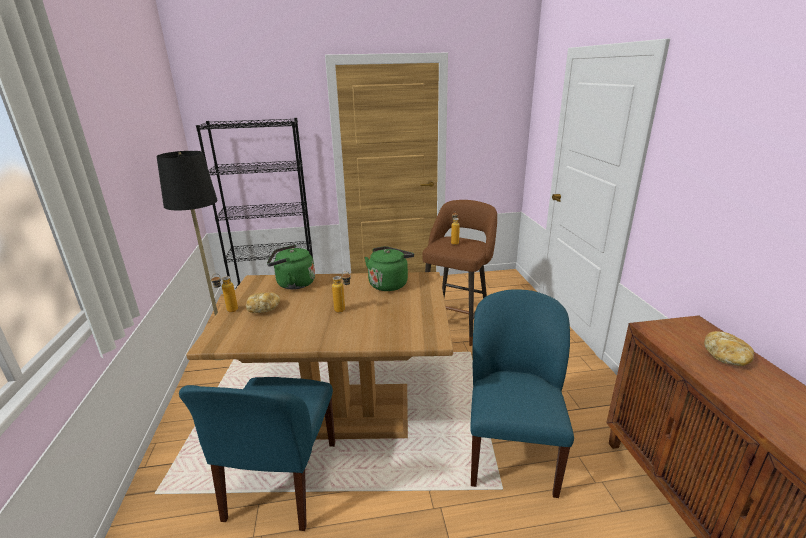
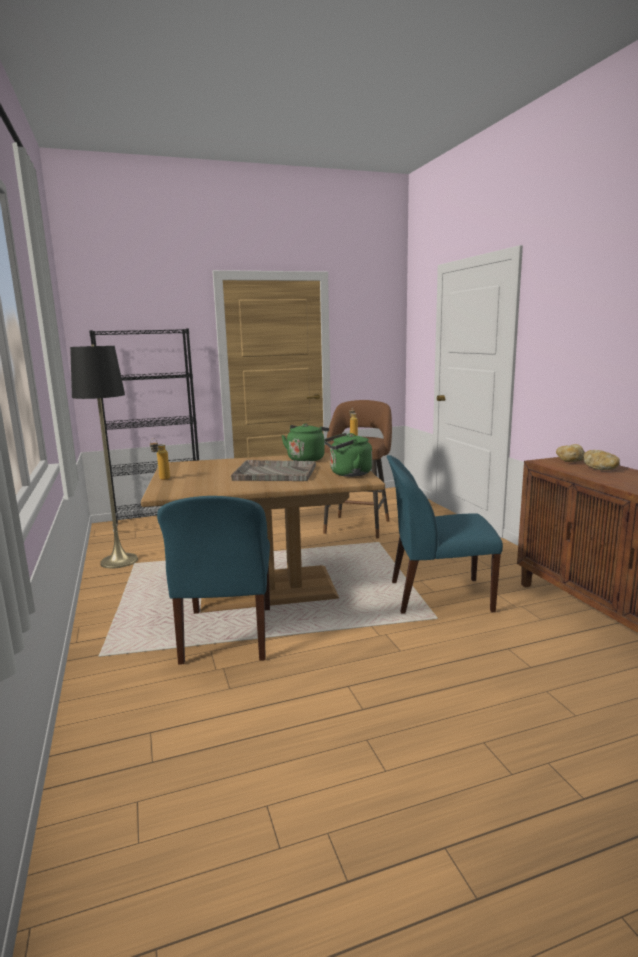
camera: 10 degrees left, 10 degrees down
bread [246,292,280,313] -> bread moved to [556,444,585,462]
green kettle [267,245,315,289] -> green kettle moved to [324,433,372,477]
bottle [332,271,351,313] -> grey tray [231,460,316,481]
blue chair [470,289,574,498] -> blue chair turned 90 degrees counterclockwise [387,455,503,614]

